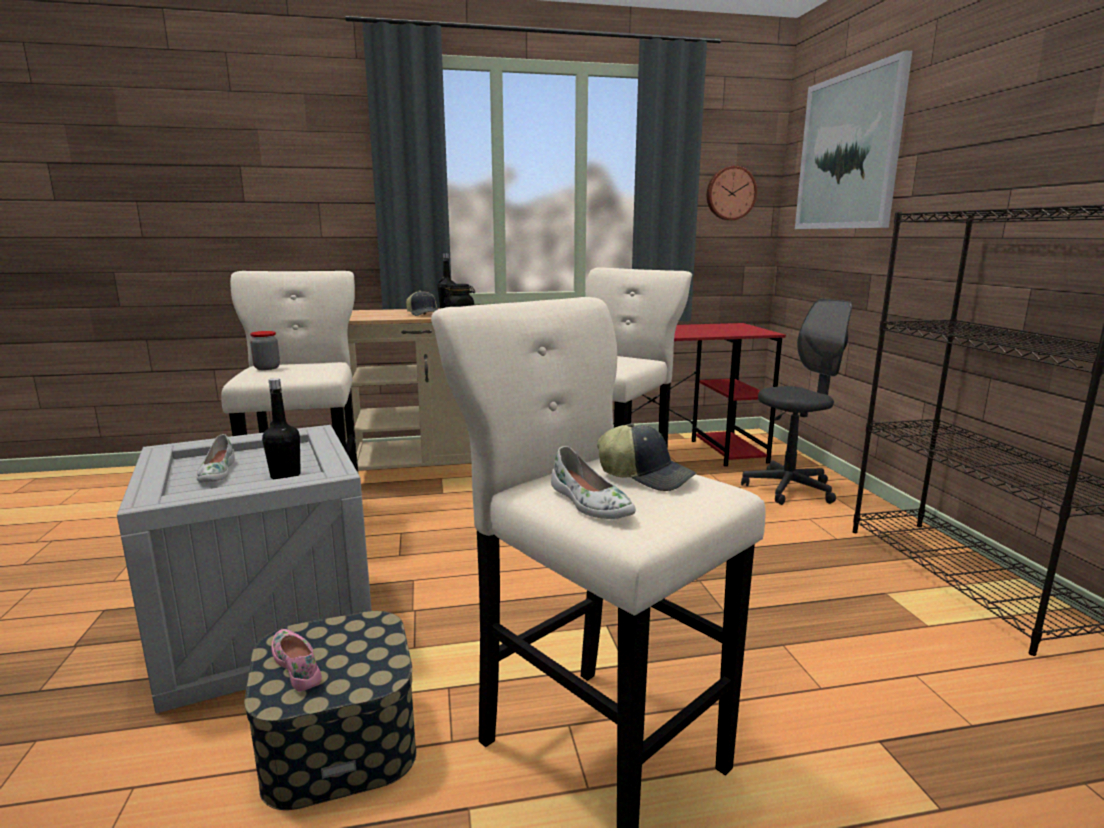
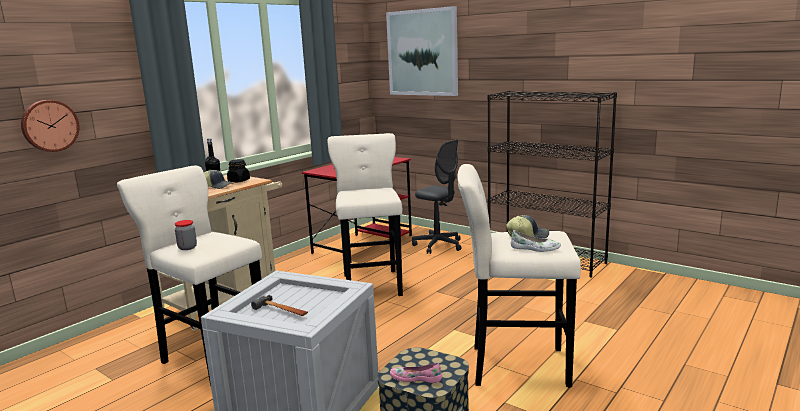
camera: 40 degrees left, 0 degrees up
white shoe [196,434,235,483] -> hammer [251,295,308,316]
black bottle [262,378,301,479] -> none
wall clock [707,166,757,220] -> wall clock moved to [21,100,79,152]
grey office chair [741,298,852,505] -> grey office chair turned 105 degrees clockwise [412,140,461,254]

